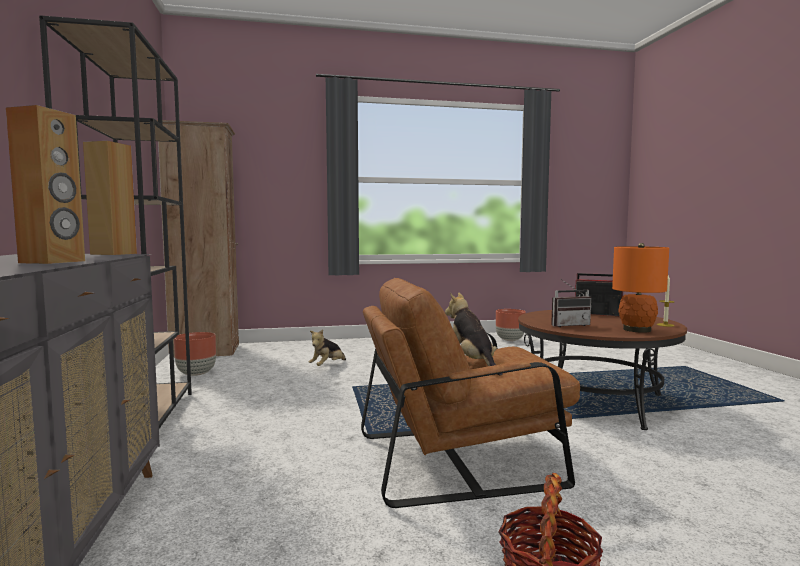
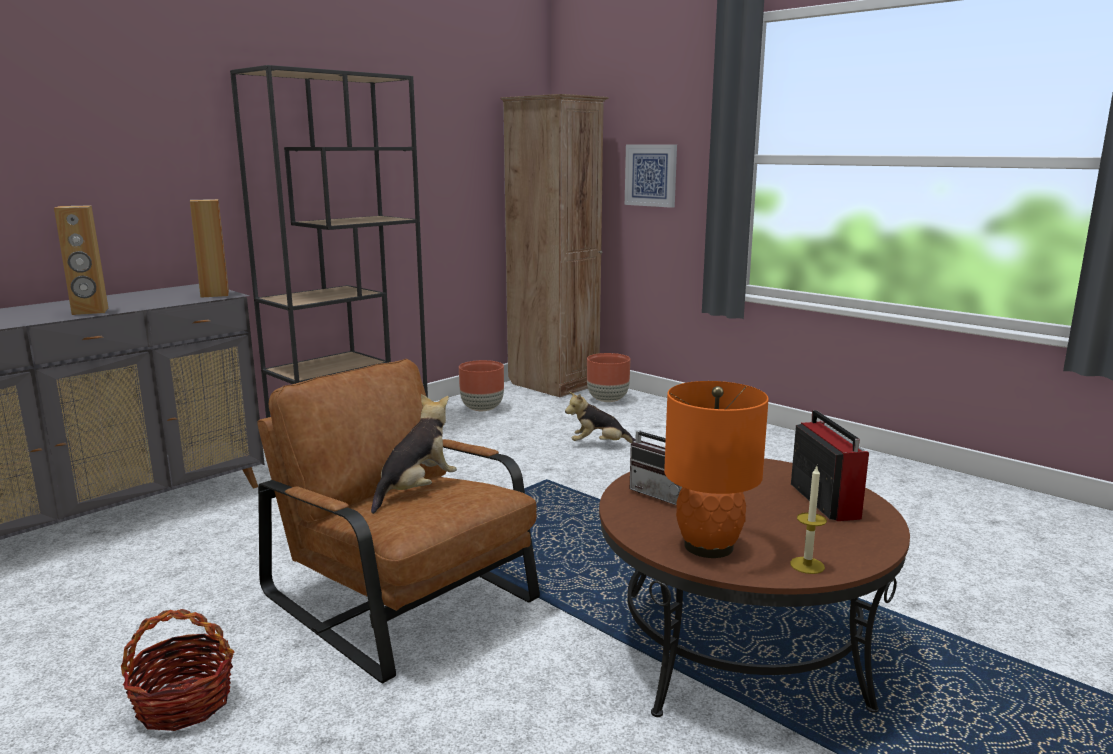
camera: 55 degrees right, 10 degrees up
brown planter [496,309,526,341] -> brown planter moved to [587,353,630,402]
none -> picture [625,144,677,208]

